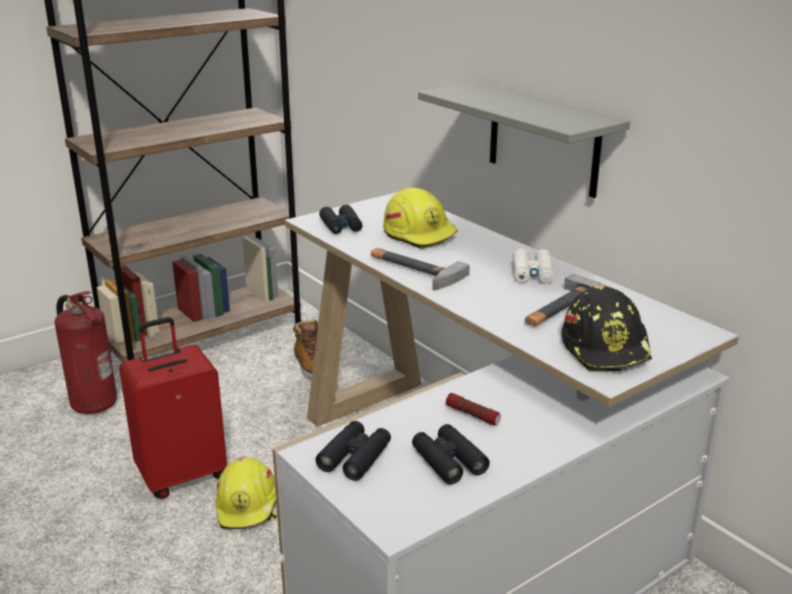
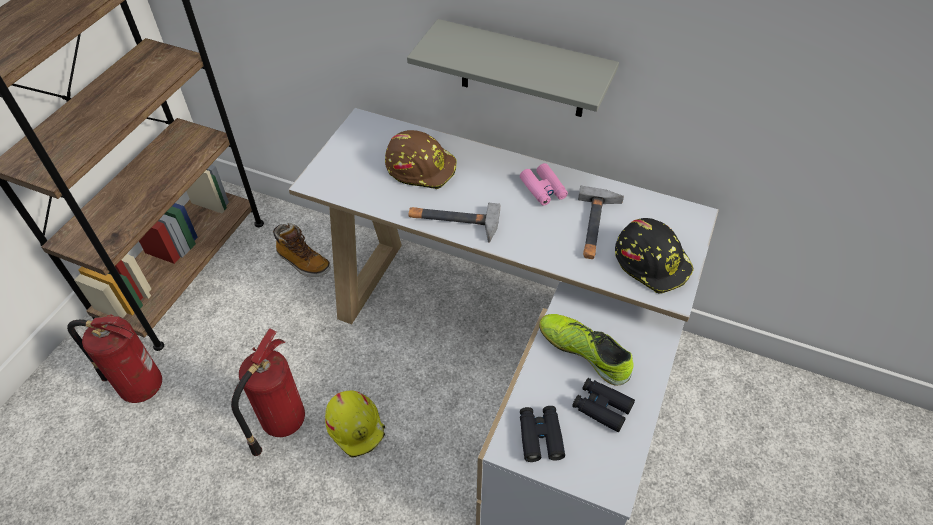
camera: 30 degrees left, 25 degrees up
red suitcase [119,317,227,499] -> fire extinguisher [231,328,305,456]
black binoculars [319,205,363,234] -> none
yellow hard hat [383,187,458,249] -> brown hard hat [385,130,456,189]
flashlight [446,393,501,426] -> shoe [539,314,634,385]
white binoculars [512,249,554,283] -> pink binoculars [520,163,568,206]

